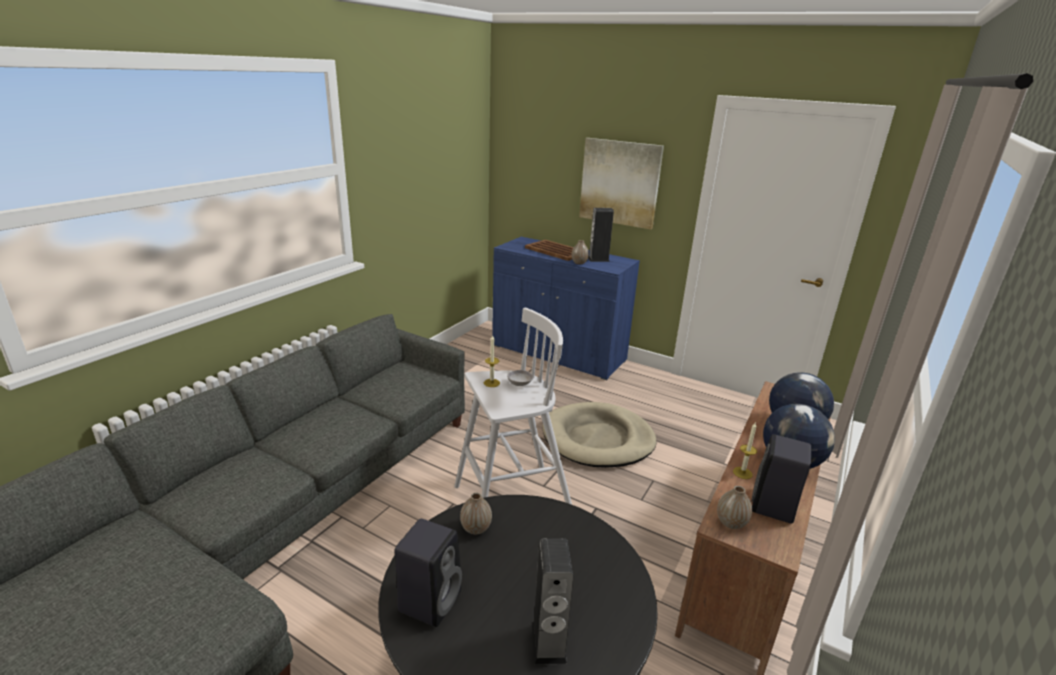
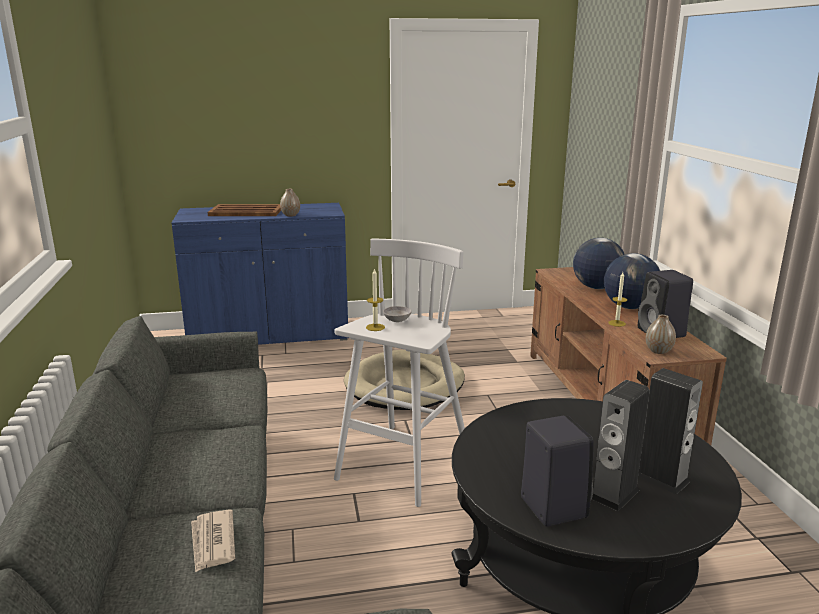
camera: 40 degrees left, 5 degrees down
vase [460,493,492,535] -> none
picture [579,138,664,229] -> none
speaker [588,208,614,262] -> speaker moved to [592,380,650,511]
none -> newspaper [191,510,235,573]

